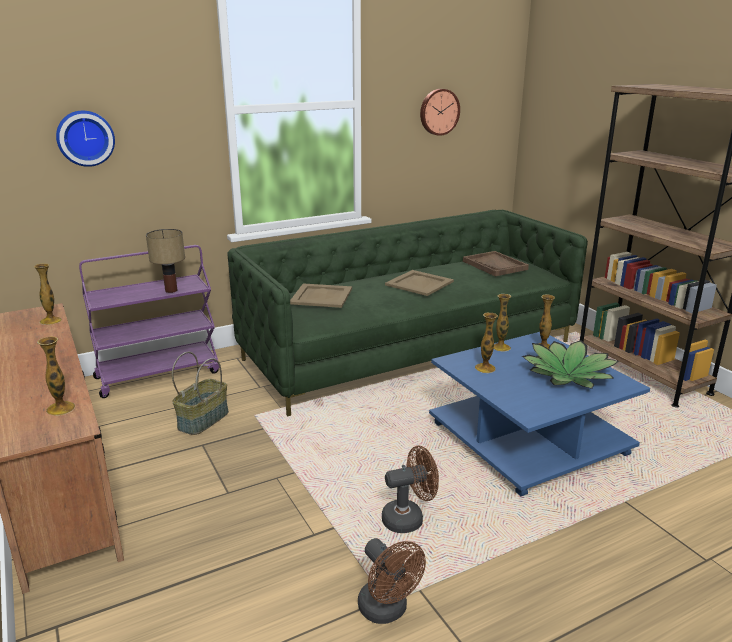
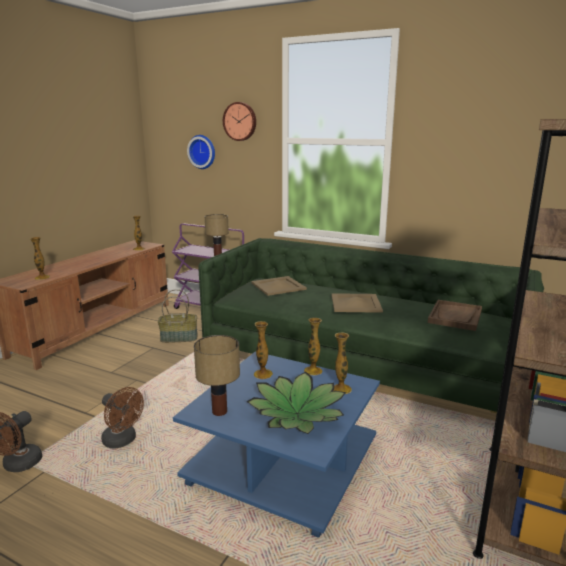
camera: 55 degrees right, 5 degrees down
wall clock [420,89,460,136] -> wall clock moved to [223,102,256,141]
none -> table lamp [194,335,240,416]

